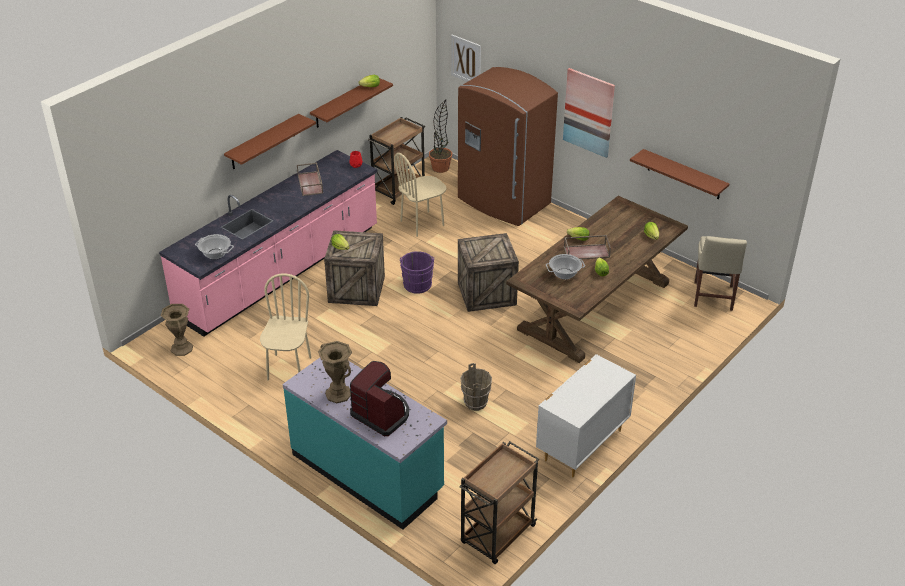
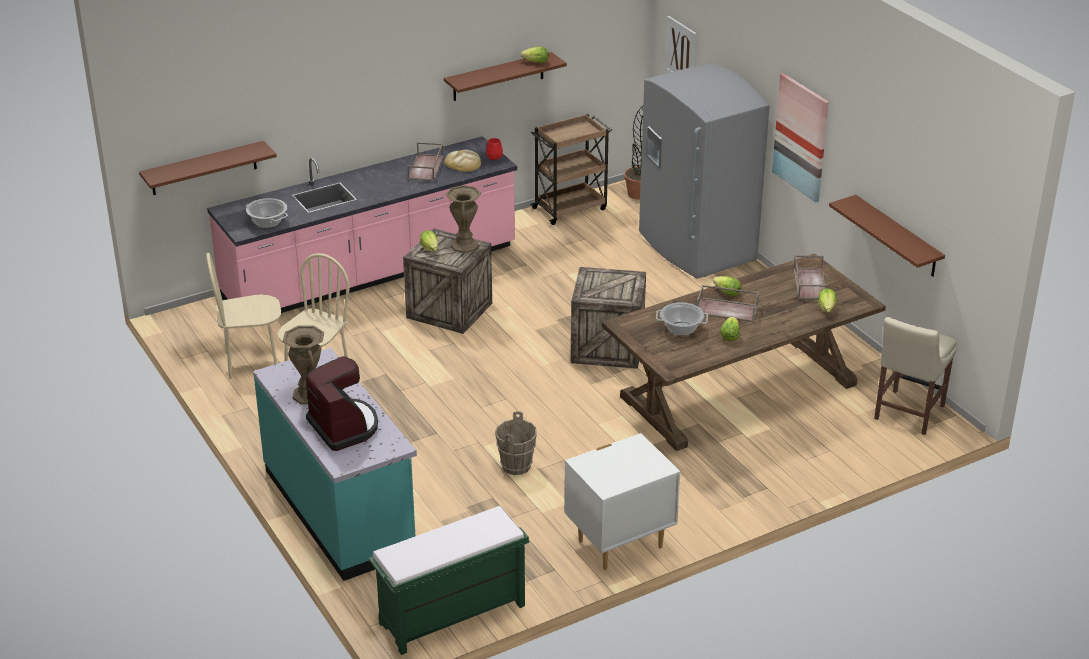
camera: 20 degrees right, 5 degrees down
brown vase [161,304,193,356] -> brown vase moved to [445,185,481,253]
brown shelf [224,114,316,170] -> brown shelf moved to [139,141,277,195]
beige chair [394,153,446,237] -> beige chair moved to [206,253,281,379]
purple bucket [400,251,434,294] -> none
brown fridge [458,67,558,226] -> grey fridge [639,64,770,279]
brown cart [459,441,539,564] -> green bench [369,506,529,655]
white dresser [536,354,636,477] -> white nightstand [564,433,680,570]
none -> bread [445,149,481,172]
none -> brown tray [793,255,829,299]

